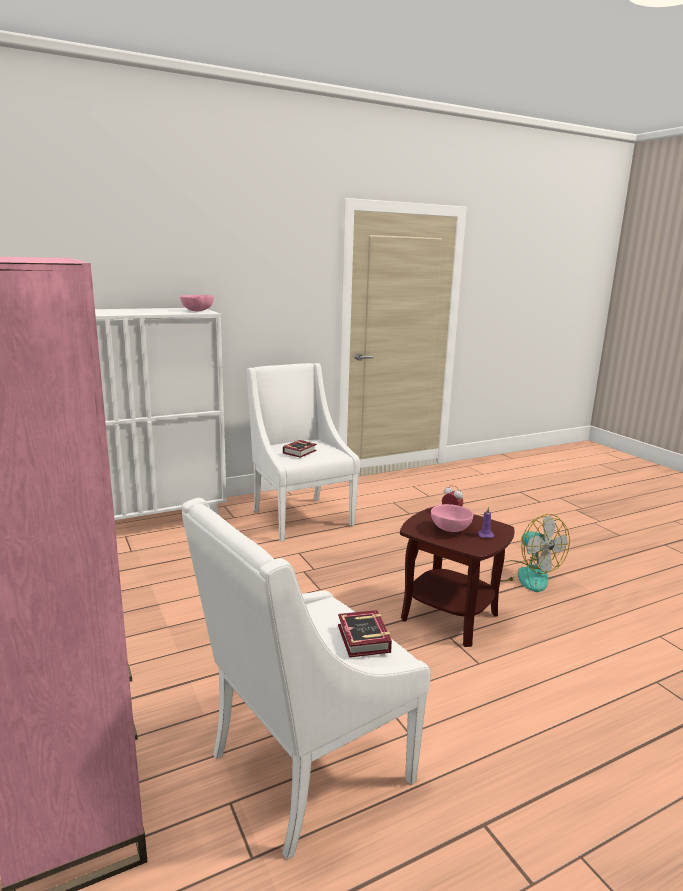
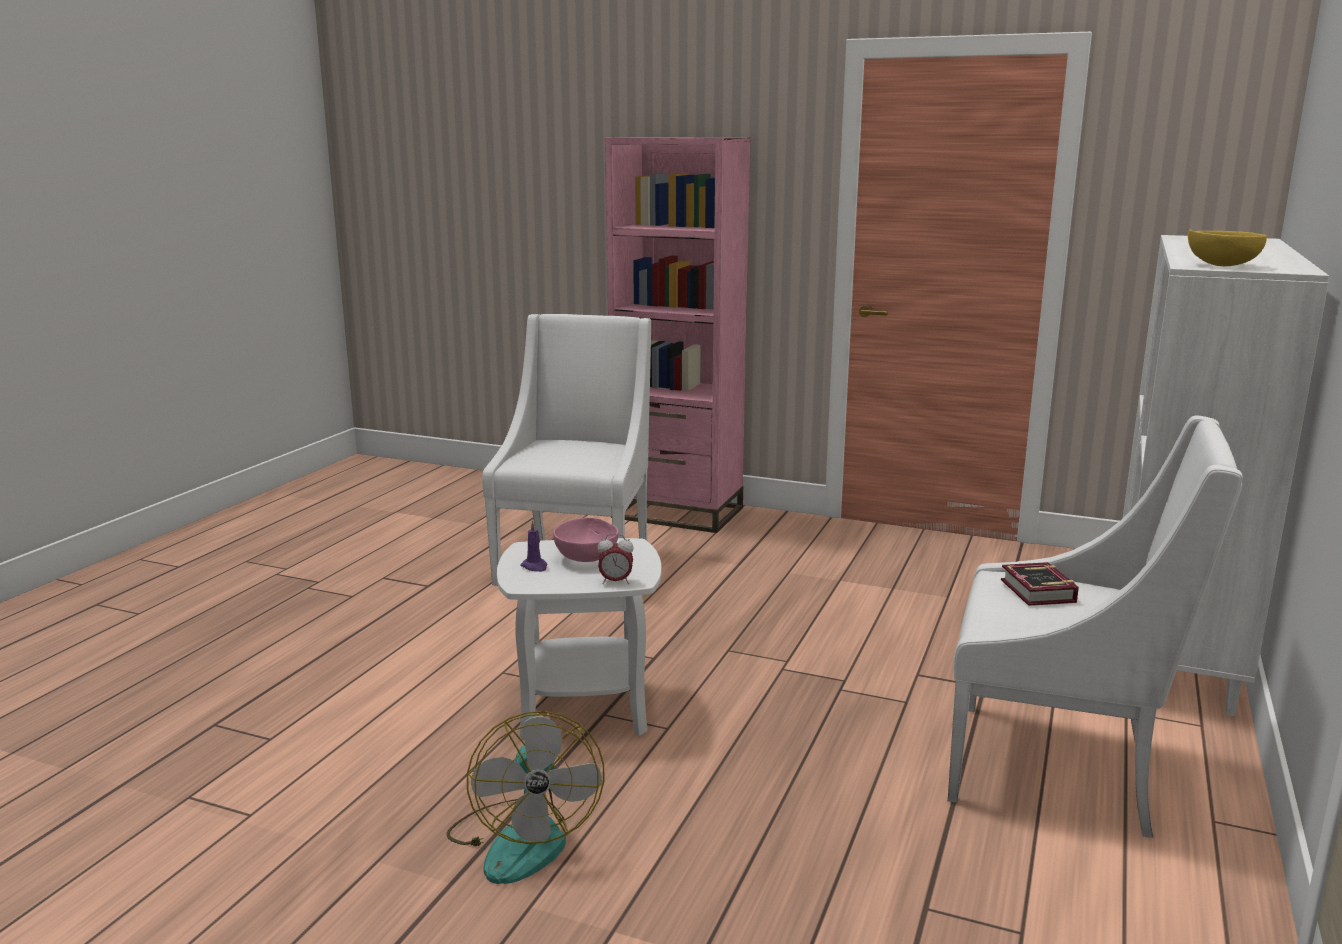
camera: 140 degrees right, 0 degrees up
pink bowl [180,295,214,312] -> yellow bowl [1188,229,1267,266]
book [338,610,392,658] -> none
brown side table [400,506,514,647] -> white side table [497,538,662,739]
fan [491,514,570,592] -> fan turned 120 degrees counterclockwise [447,711,604,884]

